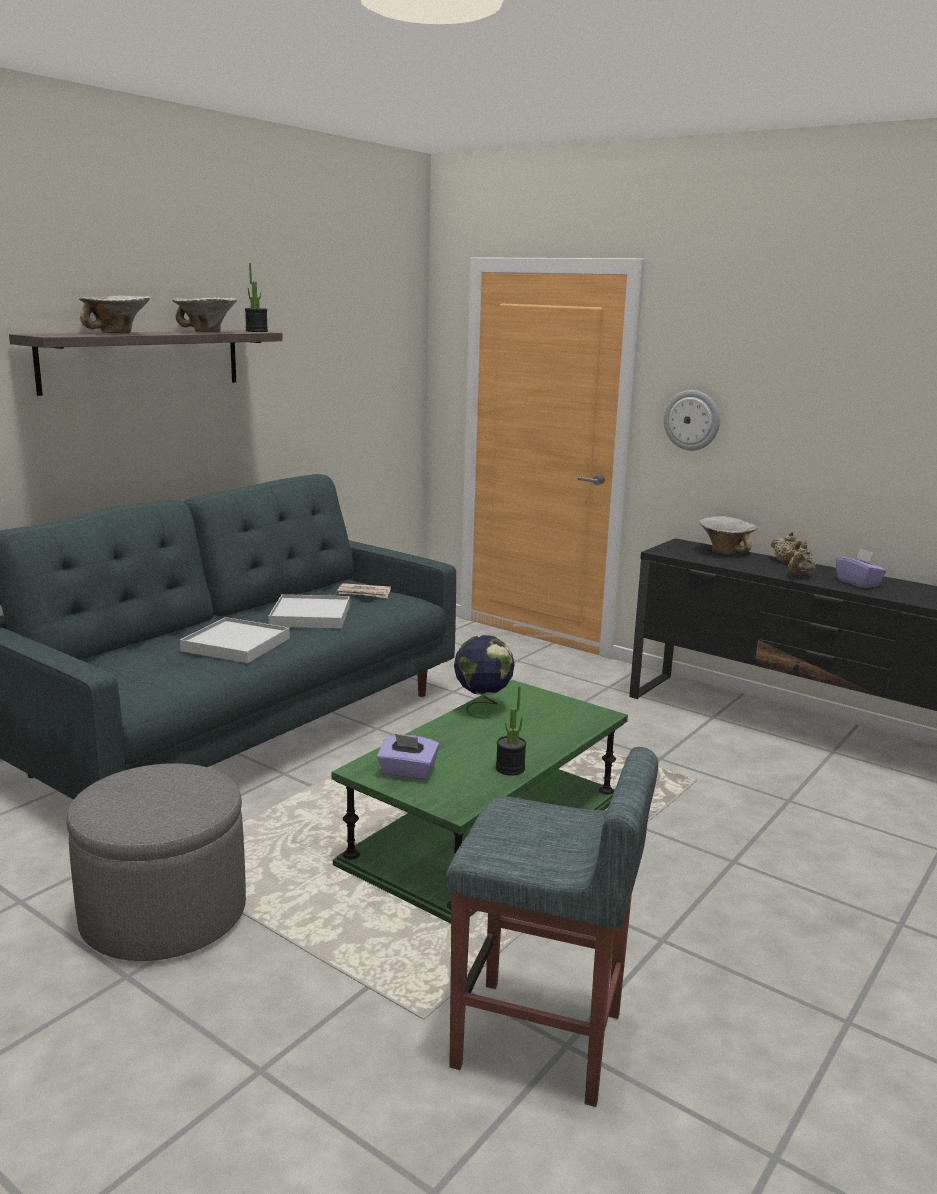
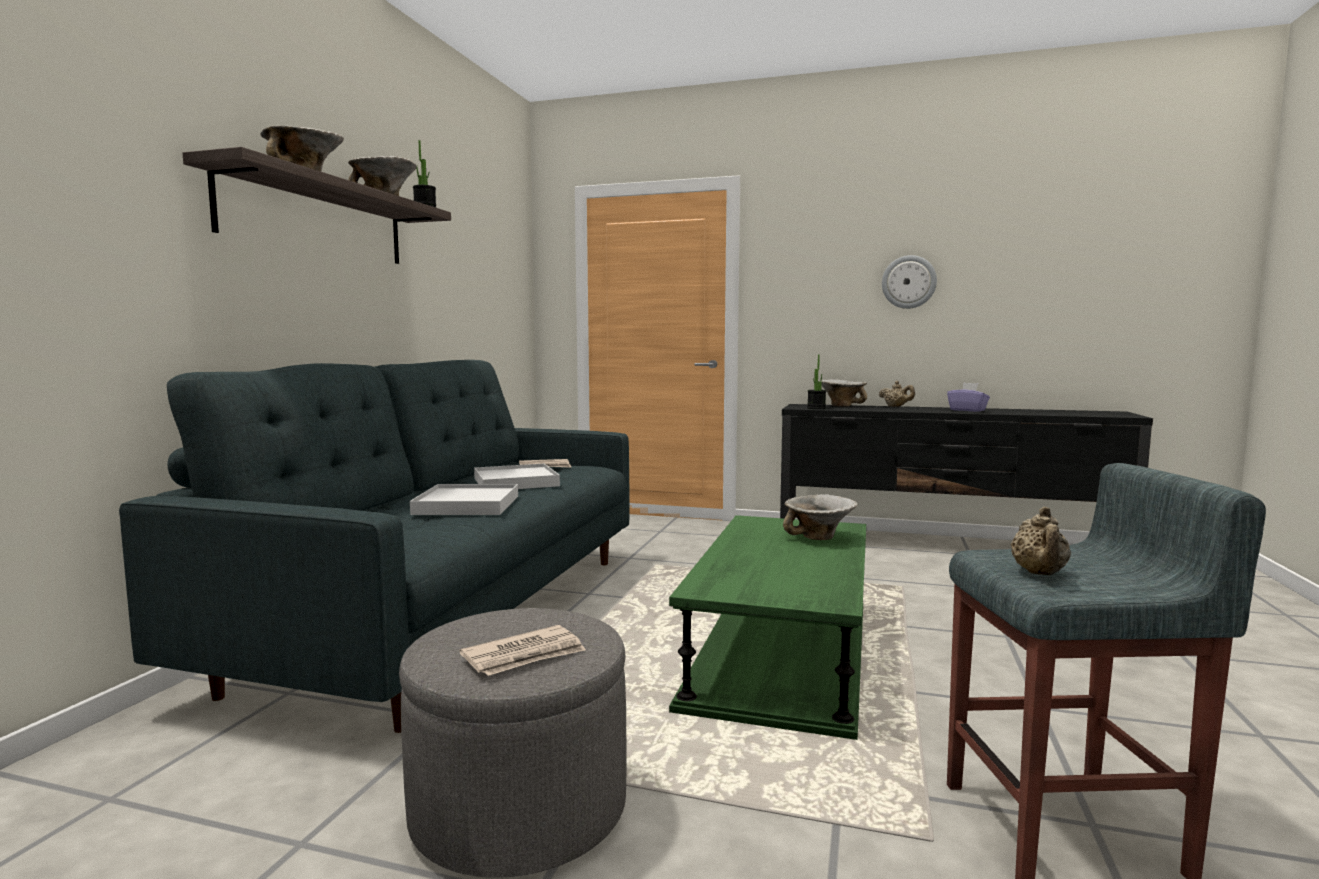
camera: 20 degrees left, 10 degrees down
purple tissue box [377,734,439,781] -> none
globe [454,635,515,719] -> none
potted plant [496,686,526,776] -> potted plant moved to [807,354,826,409]
wall clock [664,390,720,451] -> wall clock moved to [882,255,937,309]
beige teapot [788,544,816,577] -> beige teapot moved to [1010,507,1071,575]
none -> newspaper [459,625,586,676]
none -> bowl [783,494,858,540]

